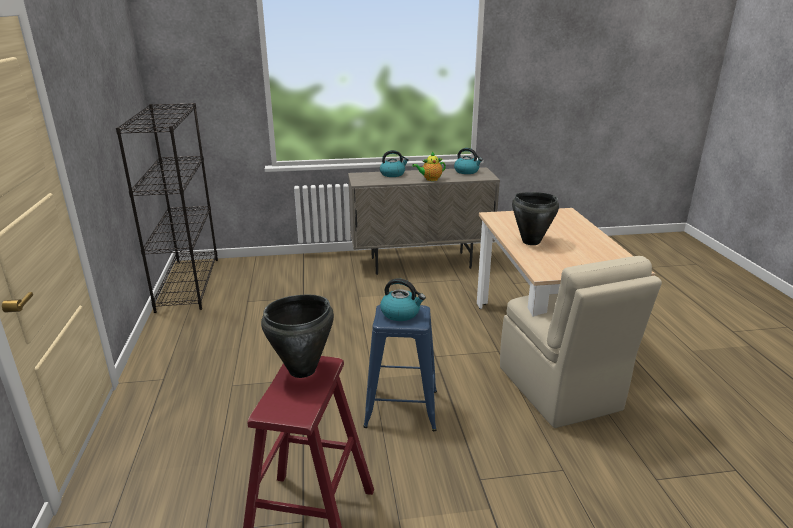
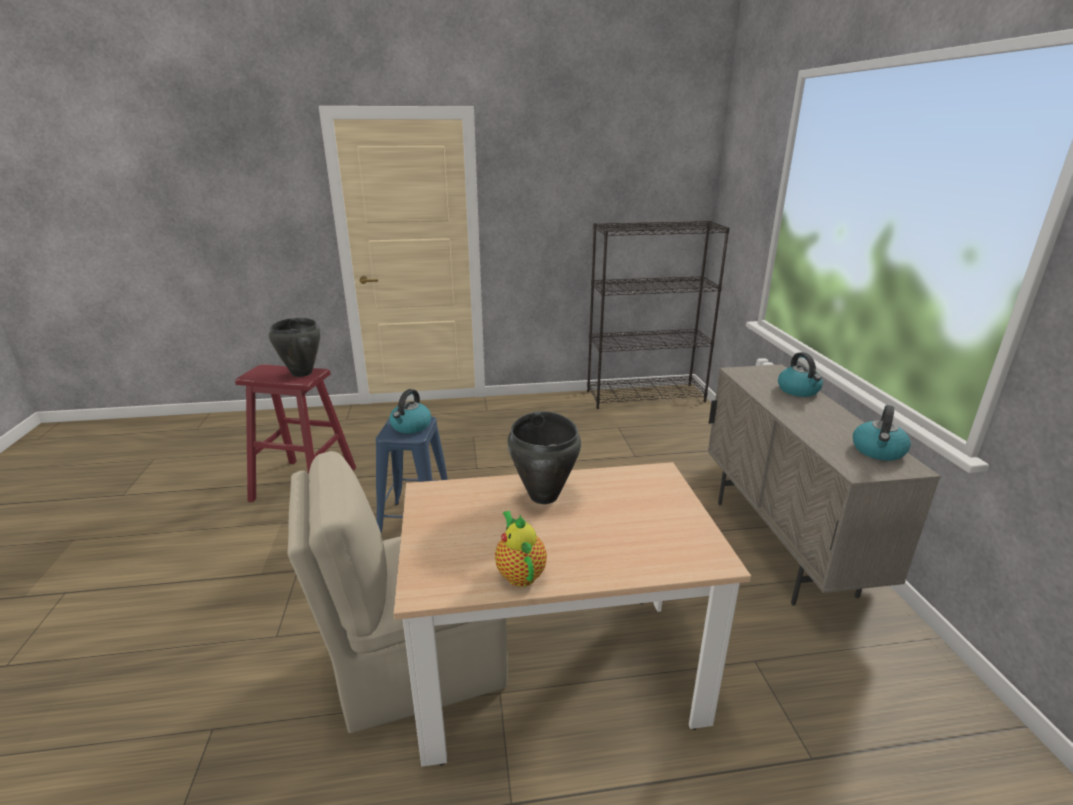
camera: 90 degrees right, 0 degrees up
teapot [412,152,446,181] -> teapot moved to [495,511,547,587]

